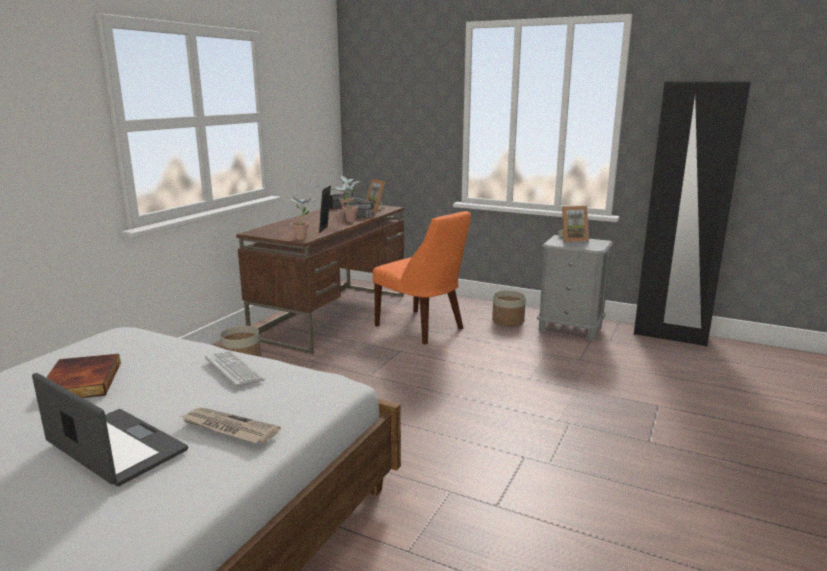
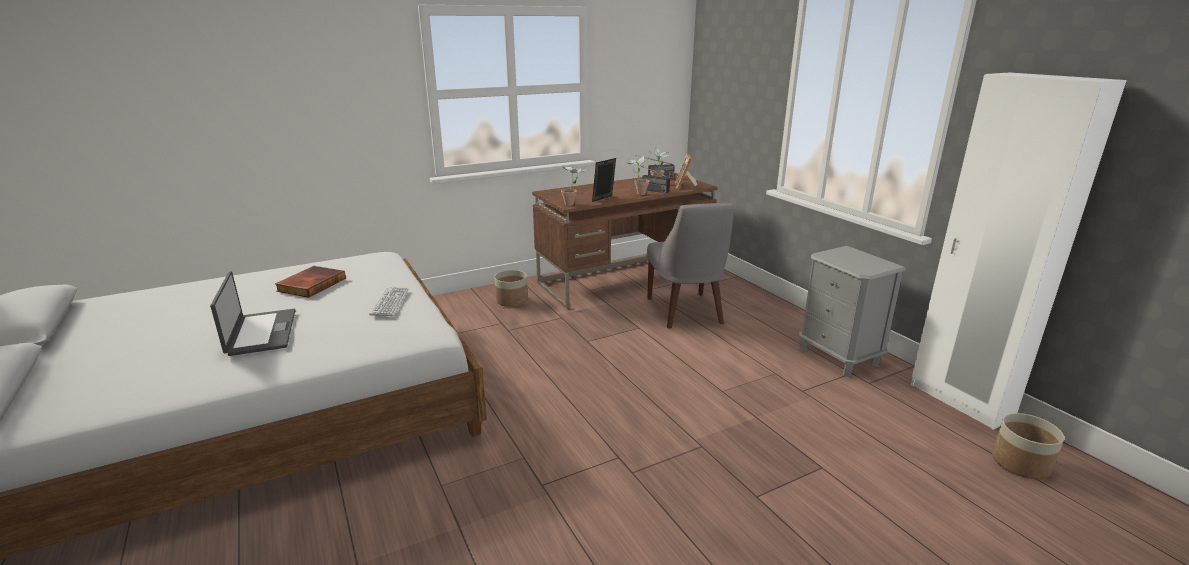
camera: 35 degrees right, 5 degrees up
newspaper [180,407,281,443] -> none
orange chair [373,211,471,344] -> grey chair [647,203,734,328]
planter [492,291,526,326] -> planter moved to [992,413,1064,479]
picture frame [558,206,589,242] -> none
black wardrobe [634,82,751,347] -> white wardrobe [911,73,1127,430]

